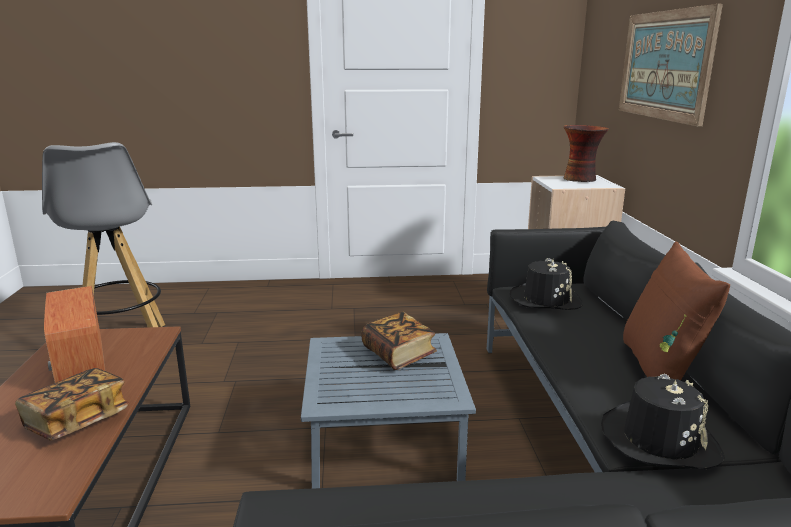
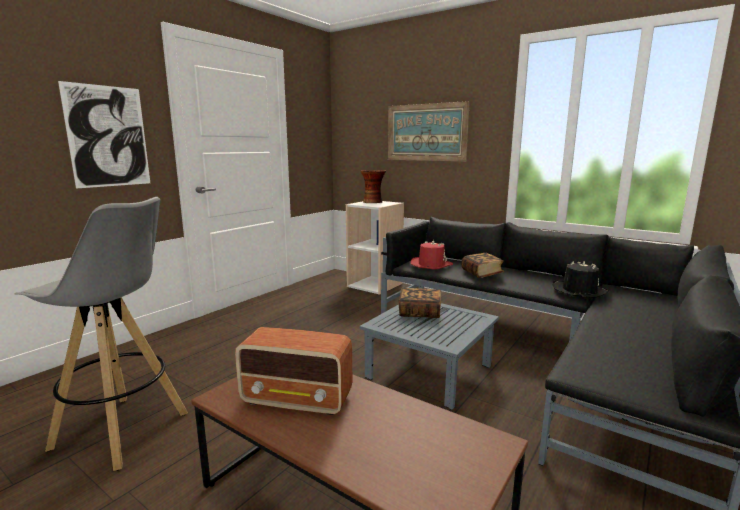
camera: 50 degrees left, 5 degrees down
book [15,368,129,440] -> book moved to [461,253,504,278]
black hat [510,258,583,310] -> red hat [411,240,453,270]
brown pillow [623,242,730,381] -> none
none -> picture [58,81,150,189]

